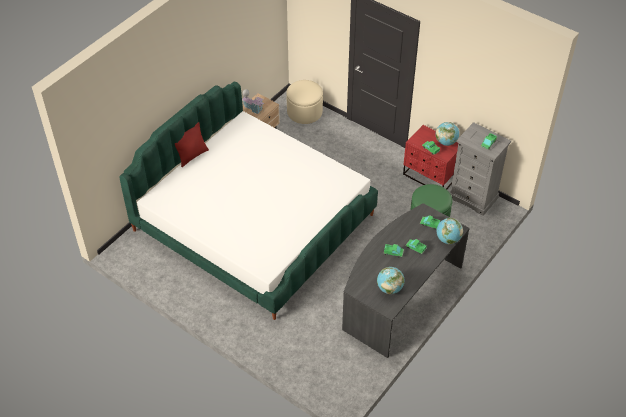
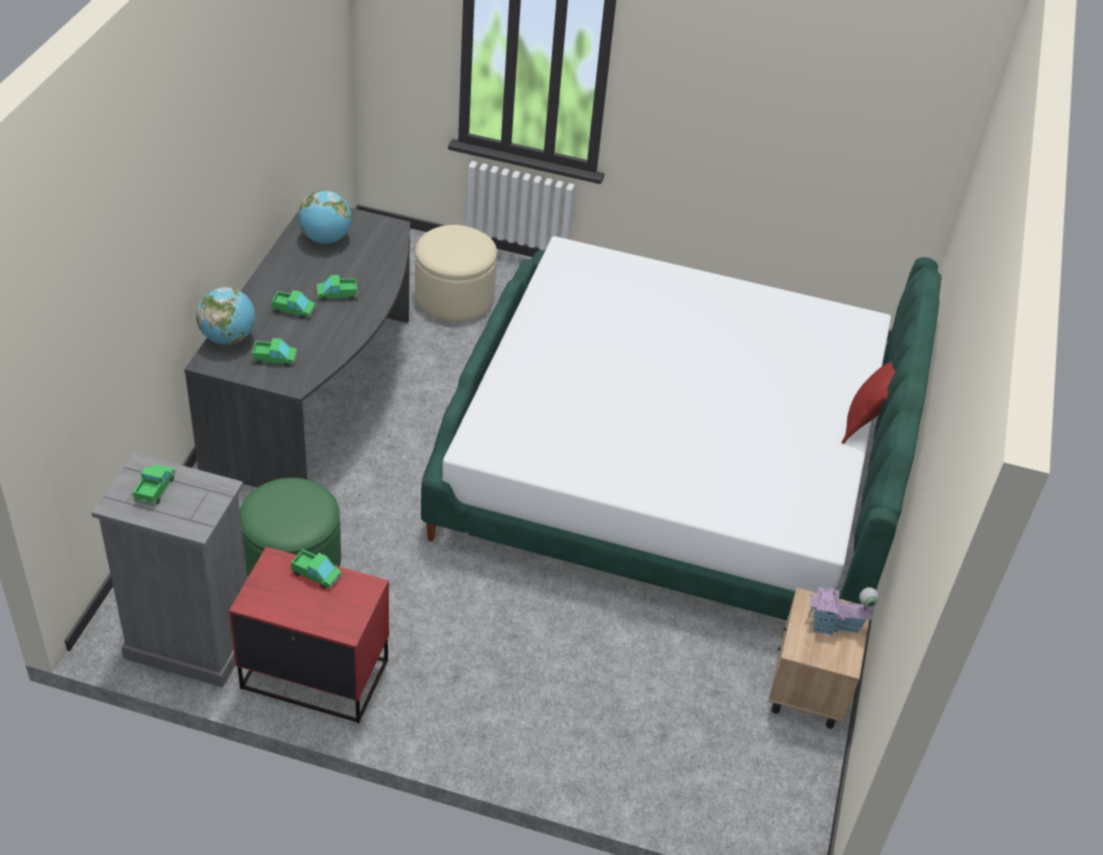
camera: 155 degrees right, 5 degrees down
beige ottoman [286,80,323,124] -> beige ottoman moved to [415,225,497,322]
globe [436,122,459,146] -> none

